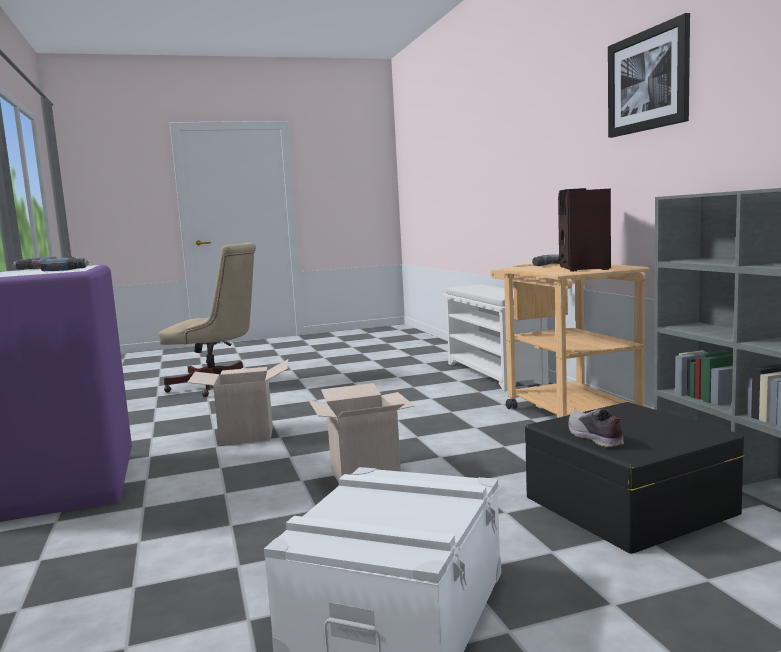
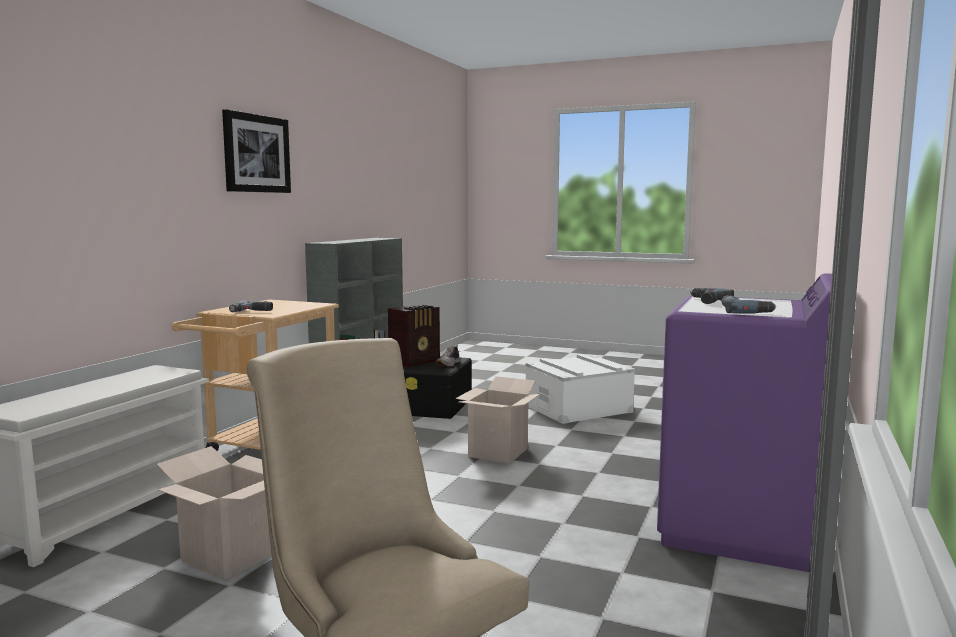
camera: 140 degrees left, 0 degrees up
cardboard box [187,359,289,445] -> cardboard box moved to [156,446,272,580]
radio [558,188,611,272] -> radio moved to [388,304,440,368]

